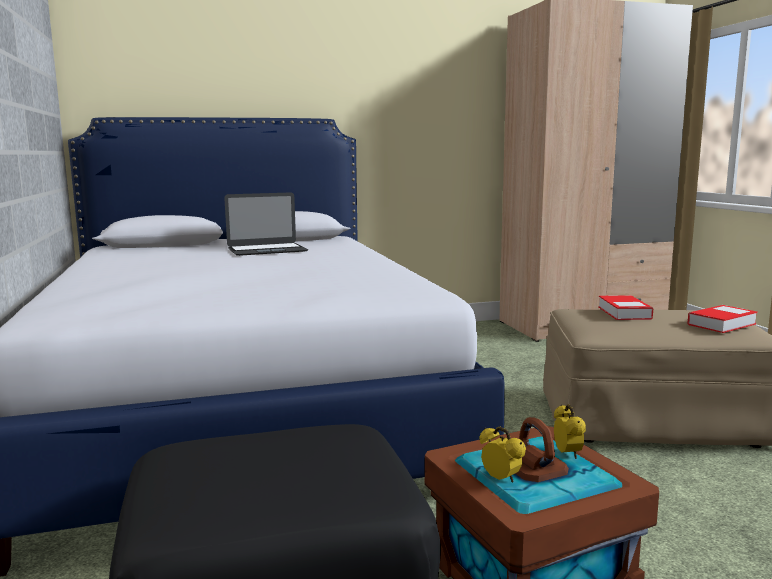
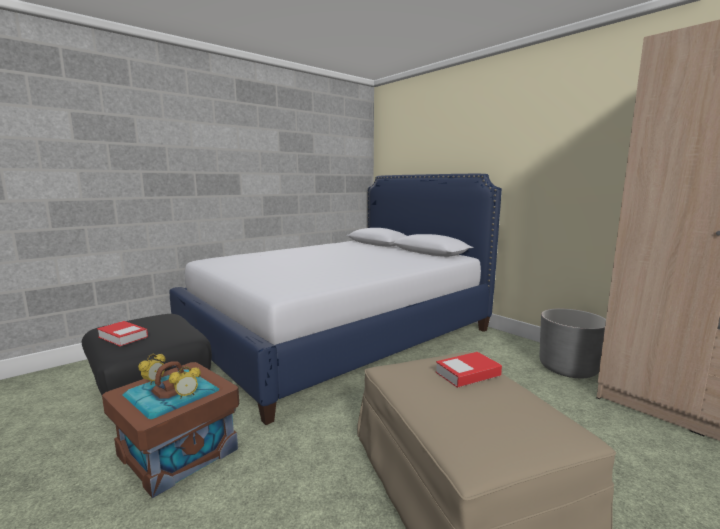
camera: 65 degrees right, 0 degrees up
laptop [224,192,308,256] -> none
book [687,305,758,333] -> book moved to [97,321,148,346]
none -> grey planter [540,308,606,378]

